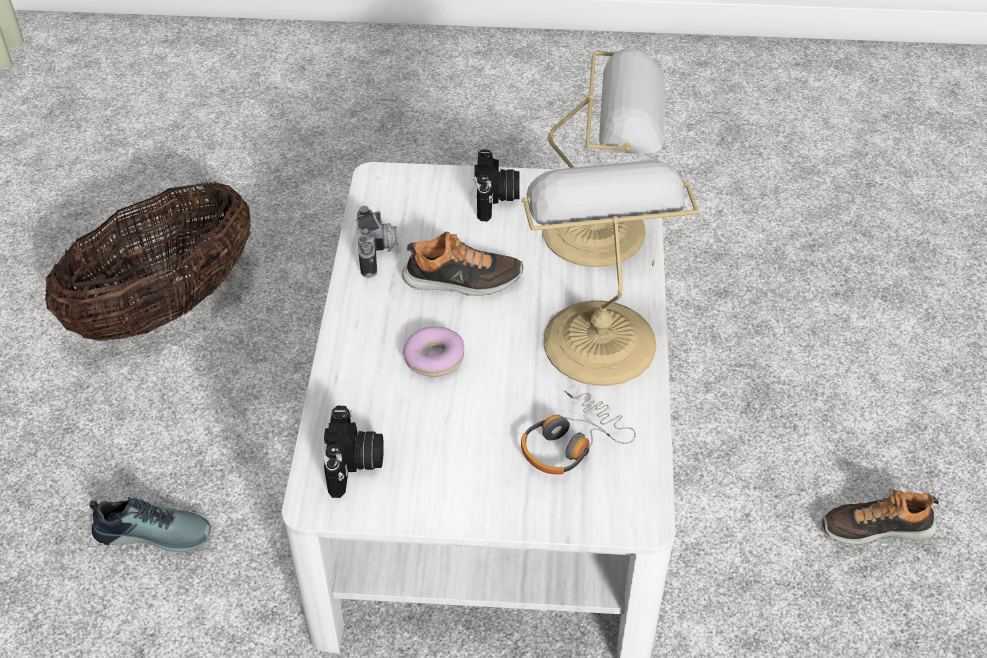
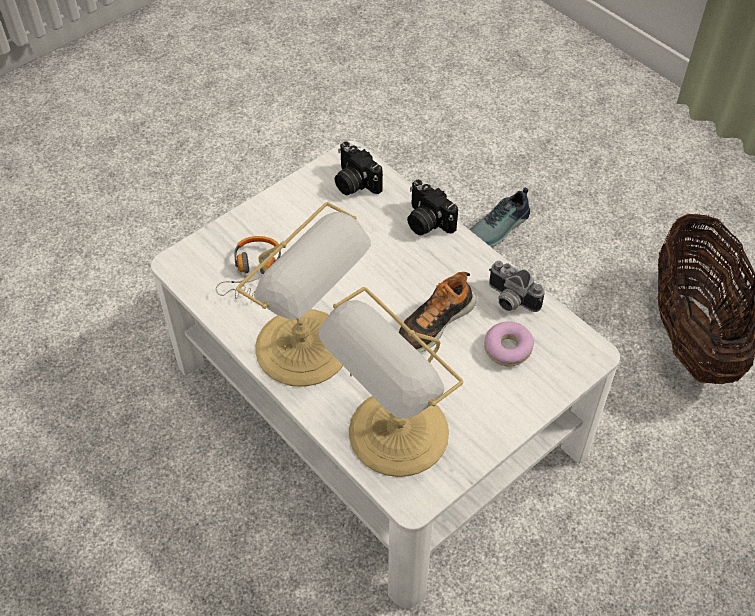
camera: 135 degrees right, 5 degrees up
donut [403,327,464,377] -> donut moved to [484,321,534,367]
camera [473,150,520,221] -> camera moved to [407,179,458,236]
shoe [822,490,939,545] -> none

